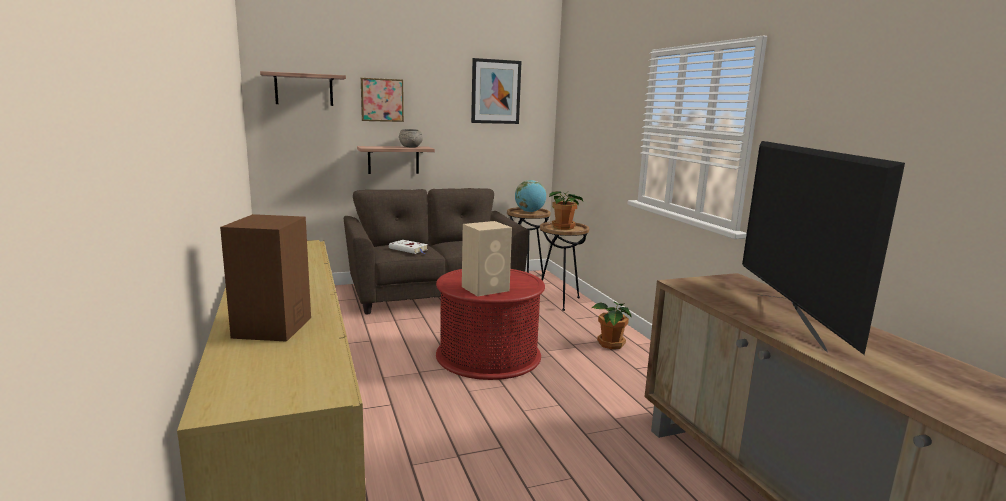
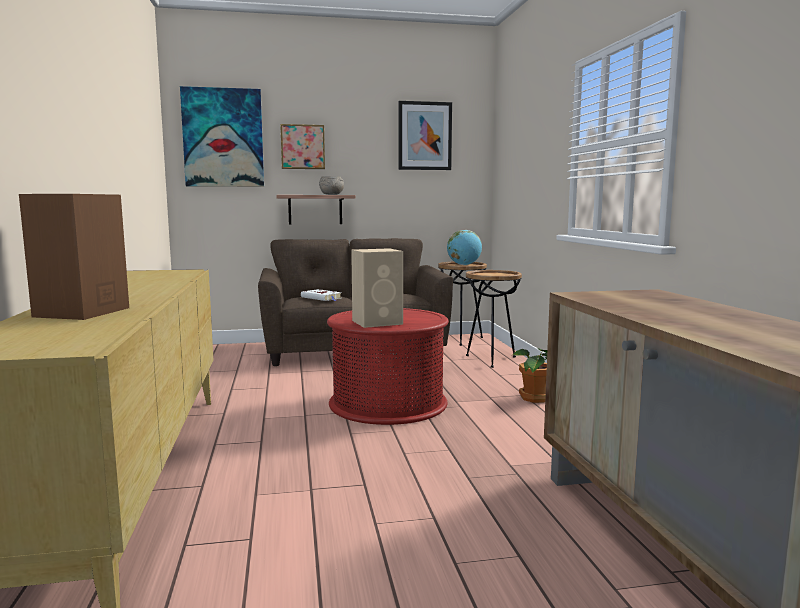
camera: 10 degrees right, 5 degrees down
shelf [260,71,346,106] -> picture [180,86,264,187]
potted plant [549,191,583,230] -> none
television [742,141,905,355] -> none

